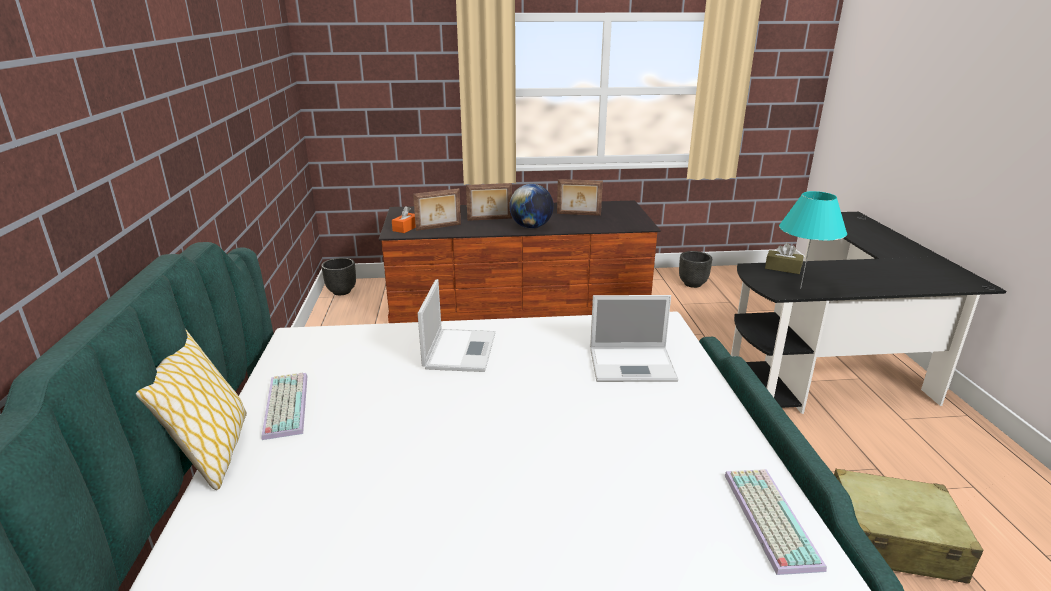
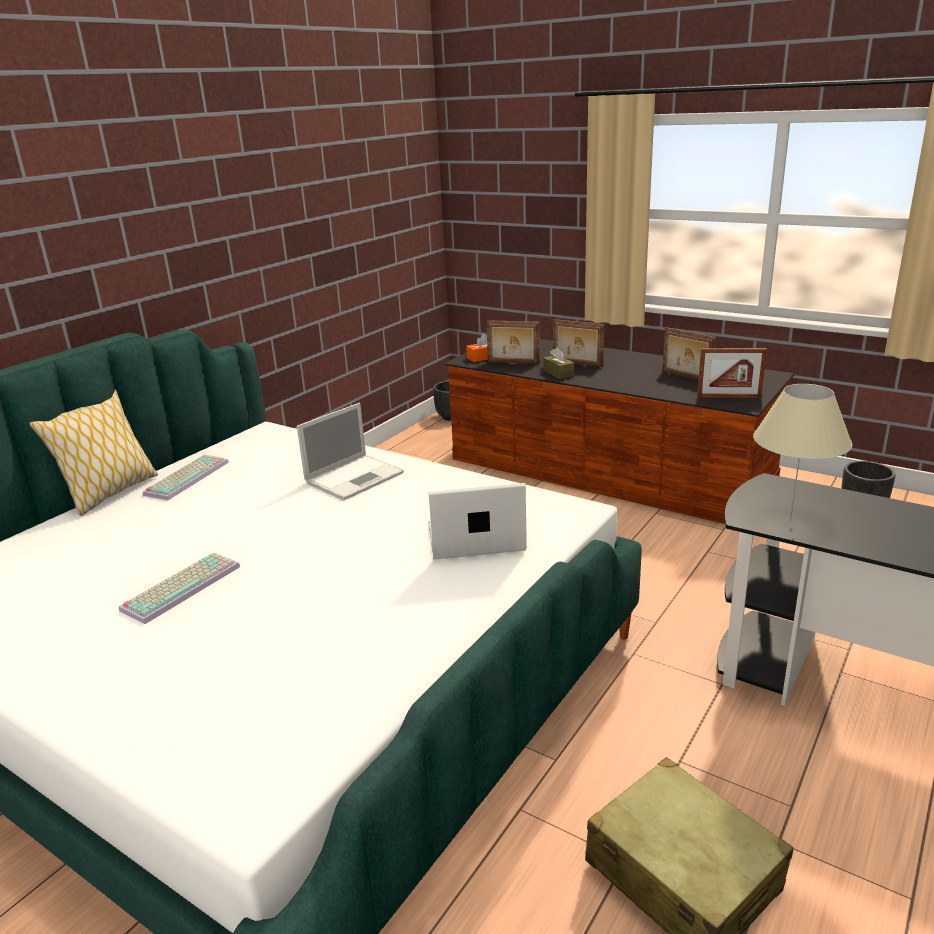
camera: 40 degrees right, 0 degrees up
globe [509,184,554,228] -> none
laptop [590,295,678,382] -> laptop turned 135 degrees clockwise [428,483,527,559]
keyboard [724,469,827,575] -> keyboard moved to [119,553,240,624]
brown tissue box [765,243,804,274] -> brown tissue box moved to [543,347,574,379]
turquoise table lamp [779,191,847,289] -> beige table lamp [753,384,853,523]
none -> picture frame [697,348,767,398]

